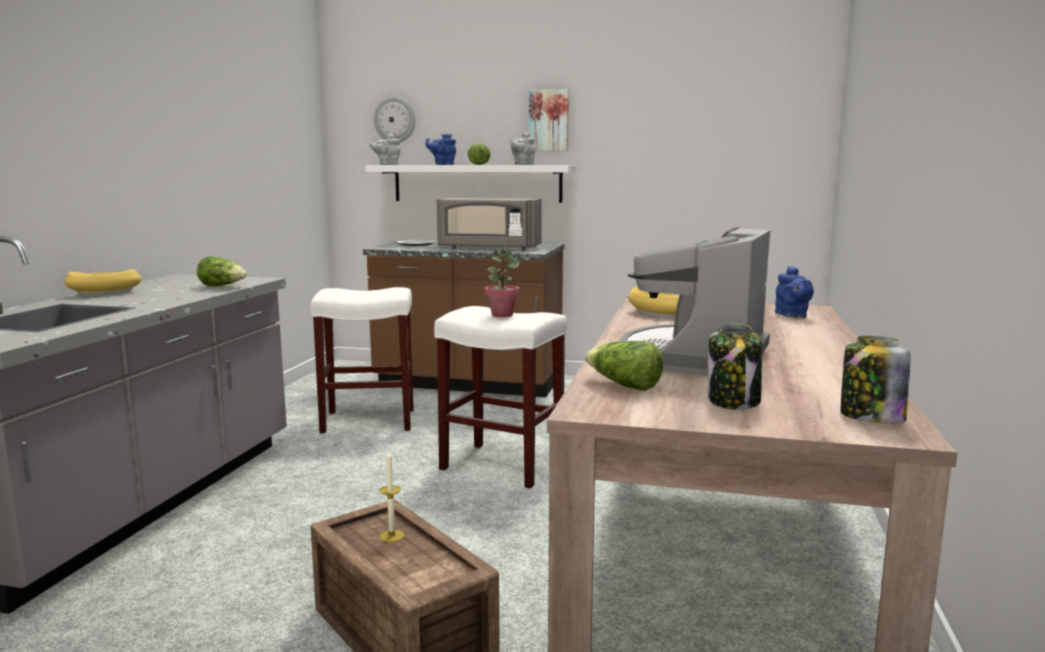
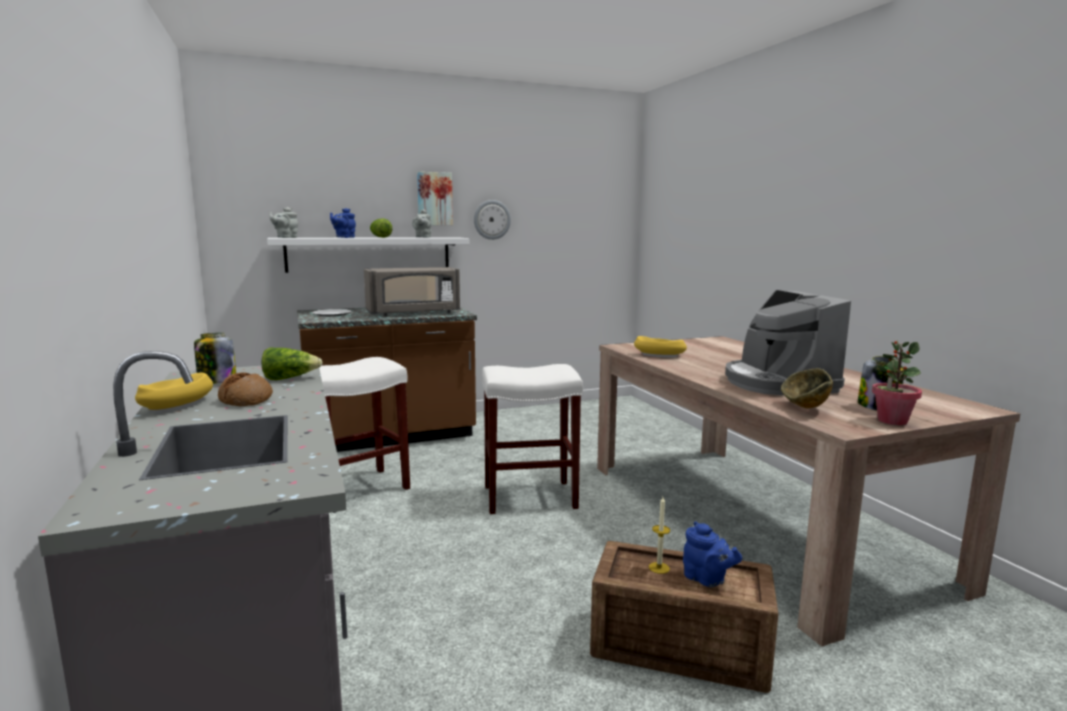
camera: 35 degrees left, 0 degrees up
wall clock [374,97,415,142] -> wall clock moved to [474,200,511,240]
potted plant [485,249,520,317] -> potted plant moved to [872,341,922,425]
lettuce [585,341,663,391] -> bowl [781,368,833,408]
blue teapot [775,266,814,318] -> blue teapot moved to [683,521,742,587]
jar [840,336,910,424] -> jar moved to [194,333,236,384]
none -> bread [218,373,273,406]

